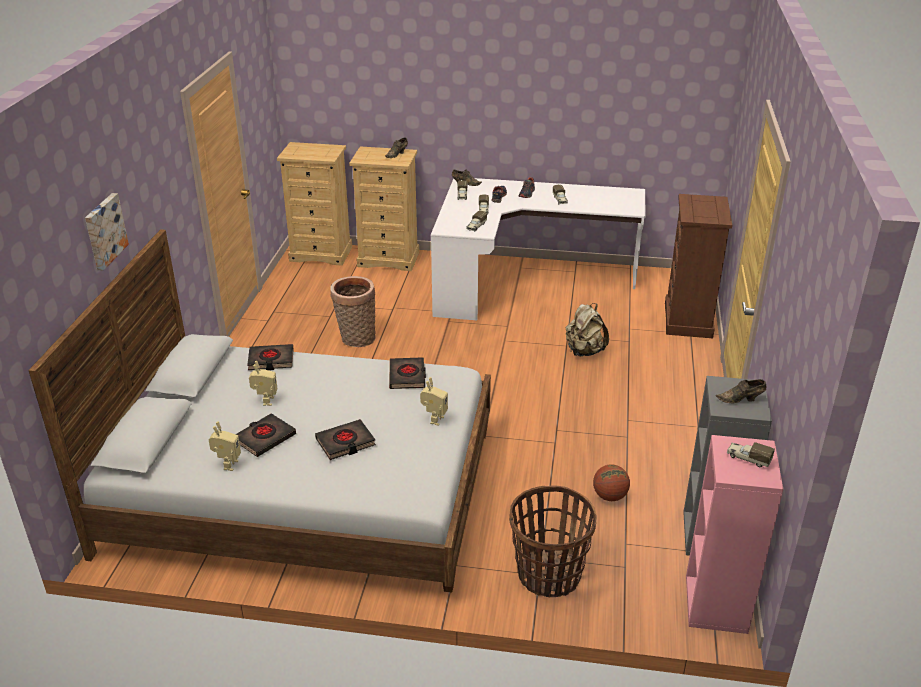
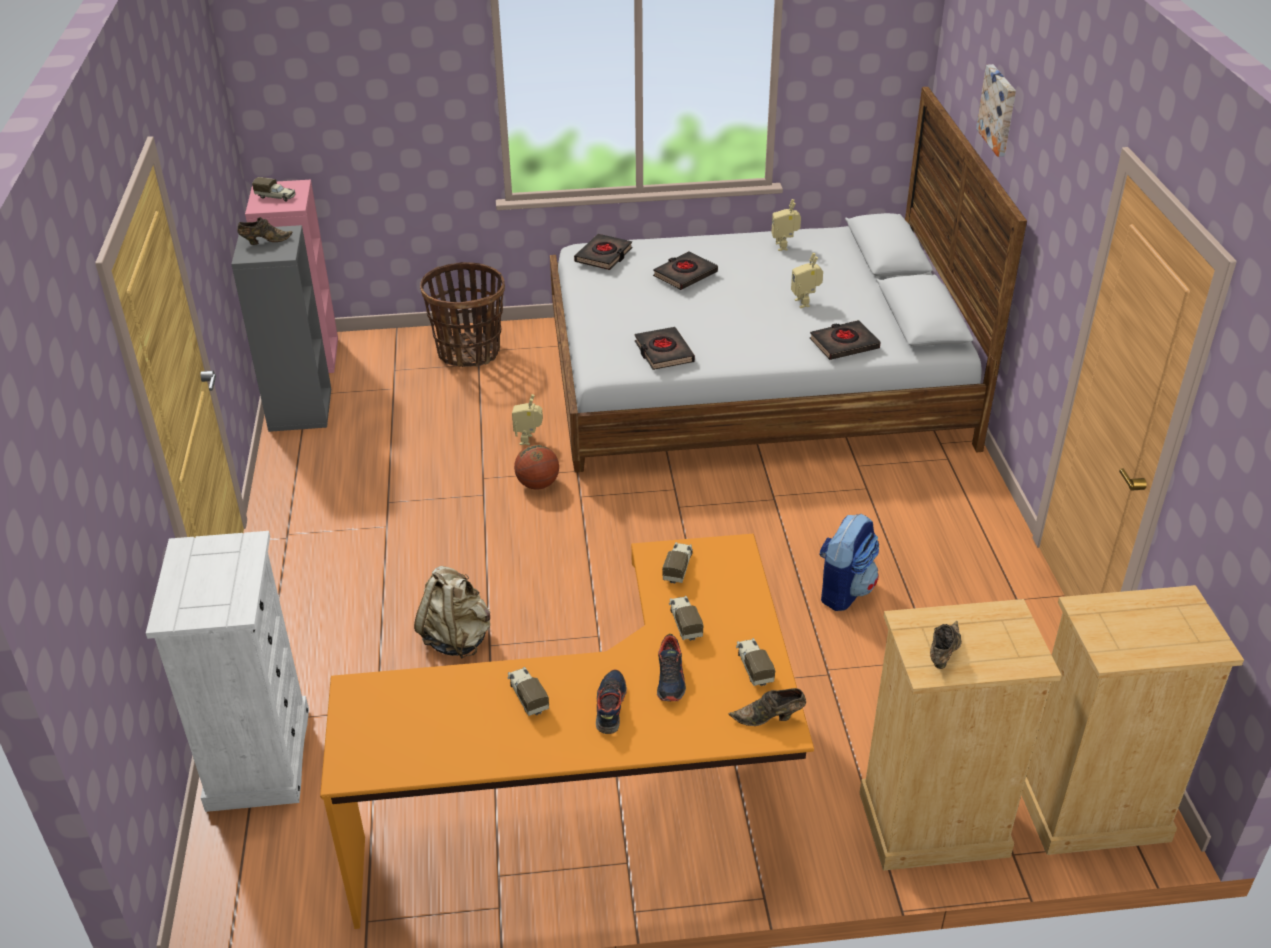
camera: 165 degrees right, 5 degrees up
black book [236,413,296,457] -> black book moved to [574,234,633,270]
basket [330,276,376,347] -> backpack [819,514,879,611]
toy robot [420,378,448,426] -> toy robot moved to [512,394,543,445]
white desk [431,178,645,320] -> orange desk [320,534,814,929]
basketball [593,465,630,501] -> basketball moved to [514,445,559,490]
brown dresser [665,194,732,338] -> white dresser [146,531,309,812]

